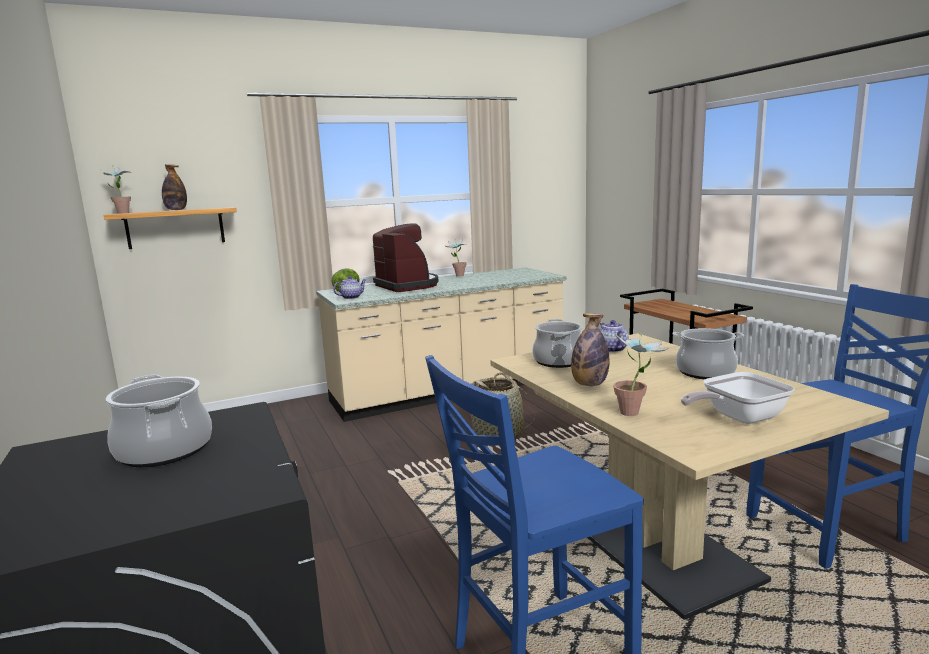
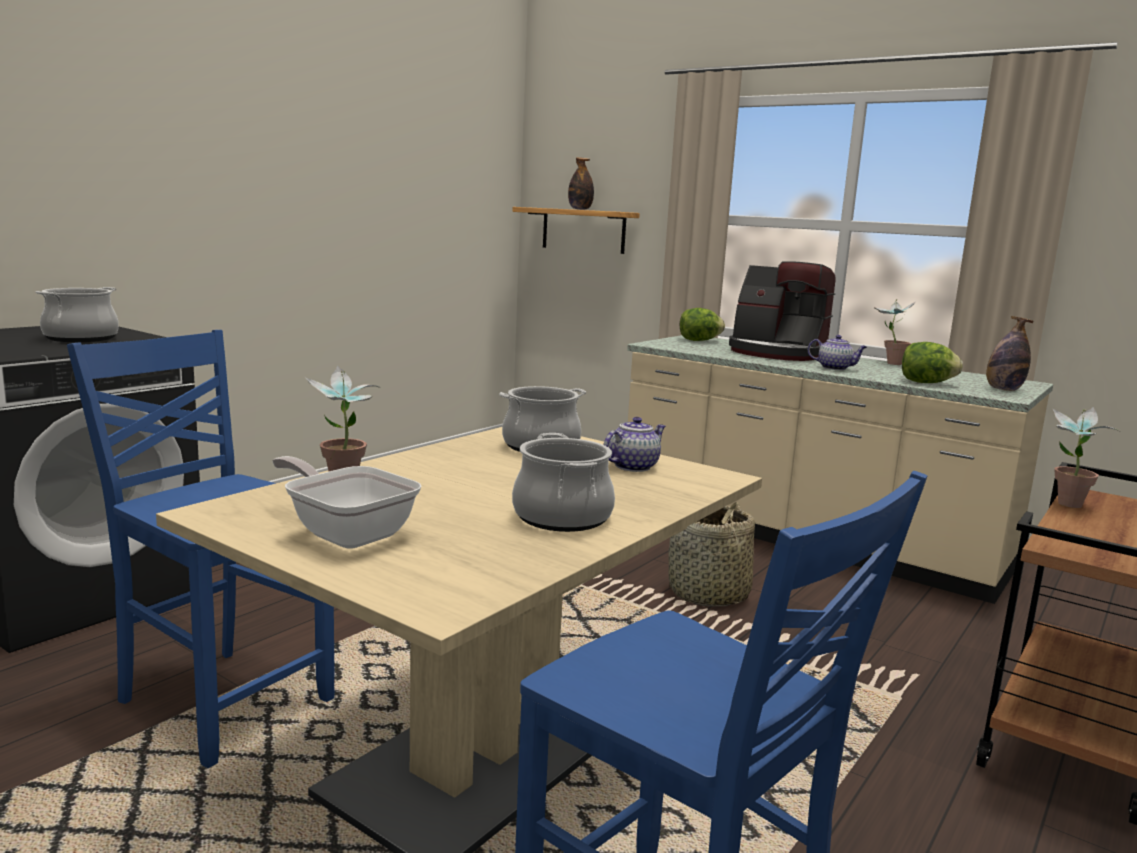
camera: 60 degrees right, 0 degrees up
potted plant [99,165,132,214] -> potted plant moved to [1052,407,1119,508]
teapot [333,276,366,299] -> teapot moved to [808,335,867,370]
coffee machine [373,223,438,292] -> coffee machine turned 90 degrees clockwise [729,261,836,361]
bottle [571,313,610,386] -> bottle moved to [986,316,1033,391]
none -> lettuce [902,342,963,383]

